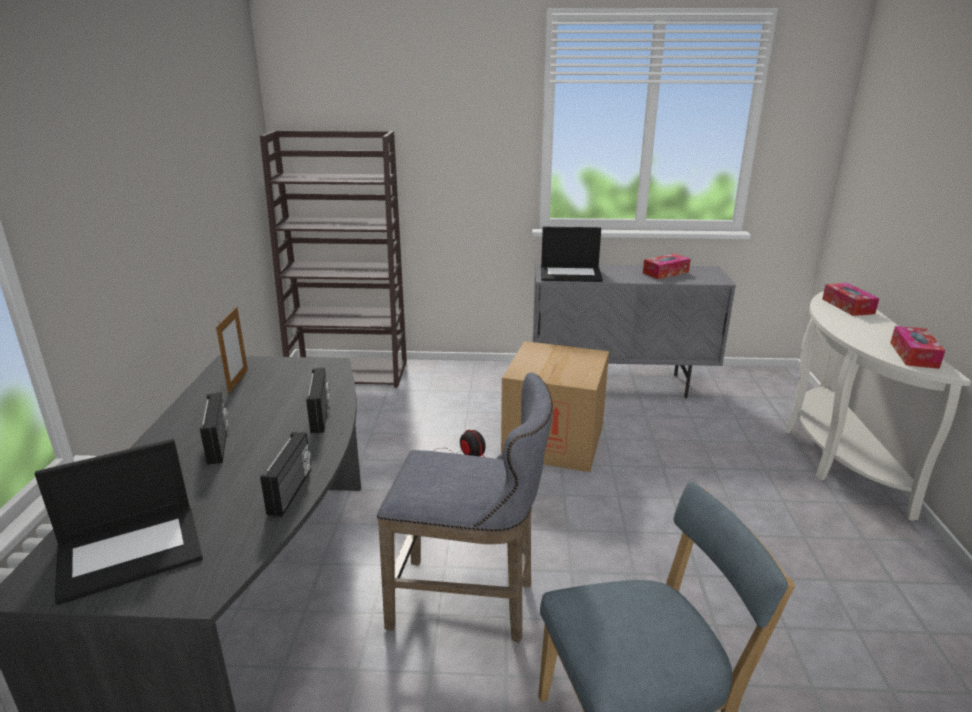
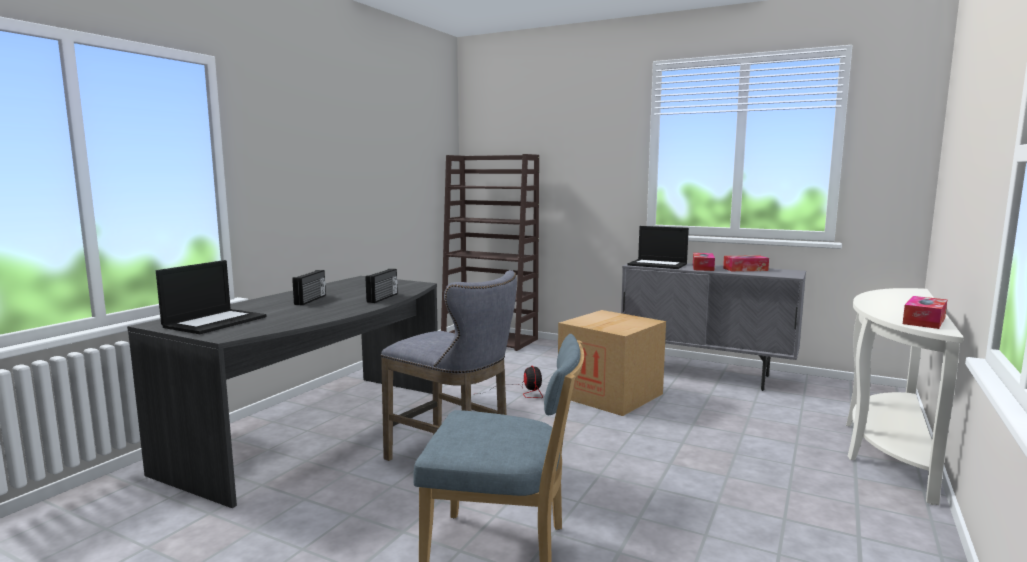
camera: 25 degrees right, 15 degrees down
laptop [35,439,203,605] -> laptop turned 60 degrees counterclockwise [156,260,267,334]
picture frame [216,307,248,394] -> none
radio [260,432,311,517] -> none
tissue box [822,283,879,316] -> tissue box moved to [693,253,715,271]

